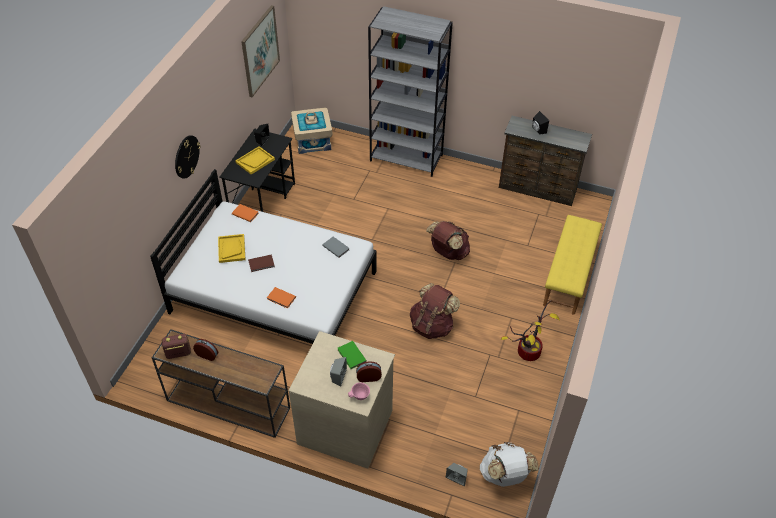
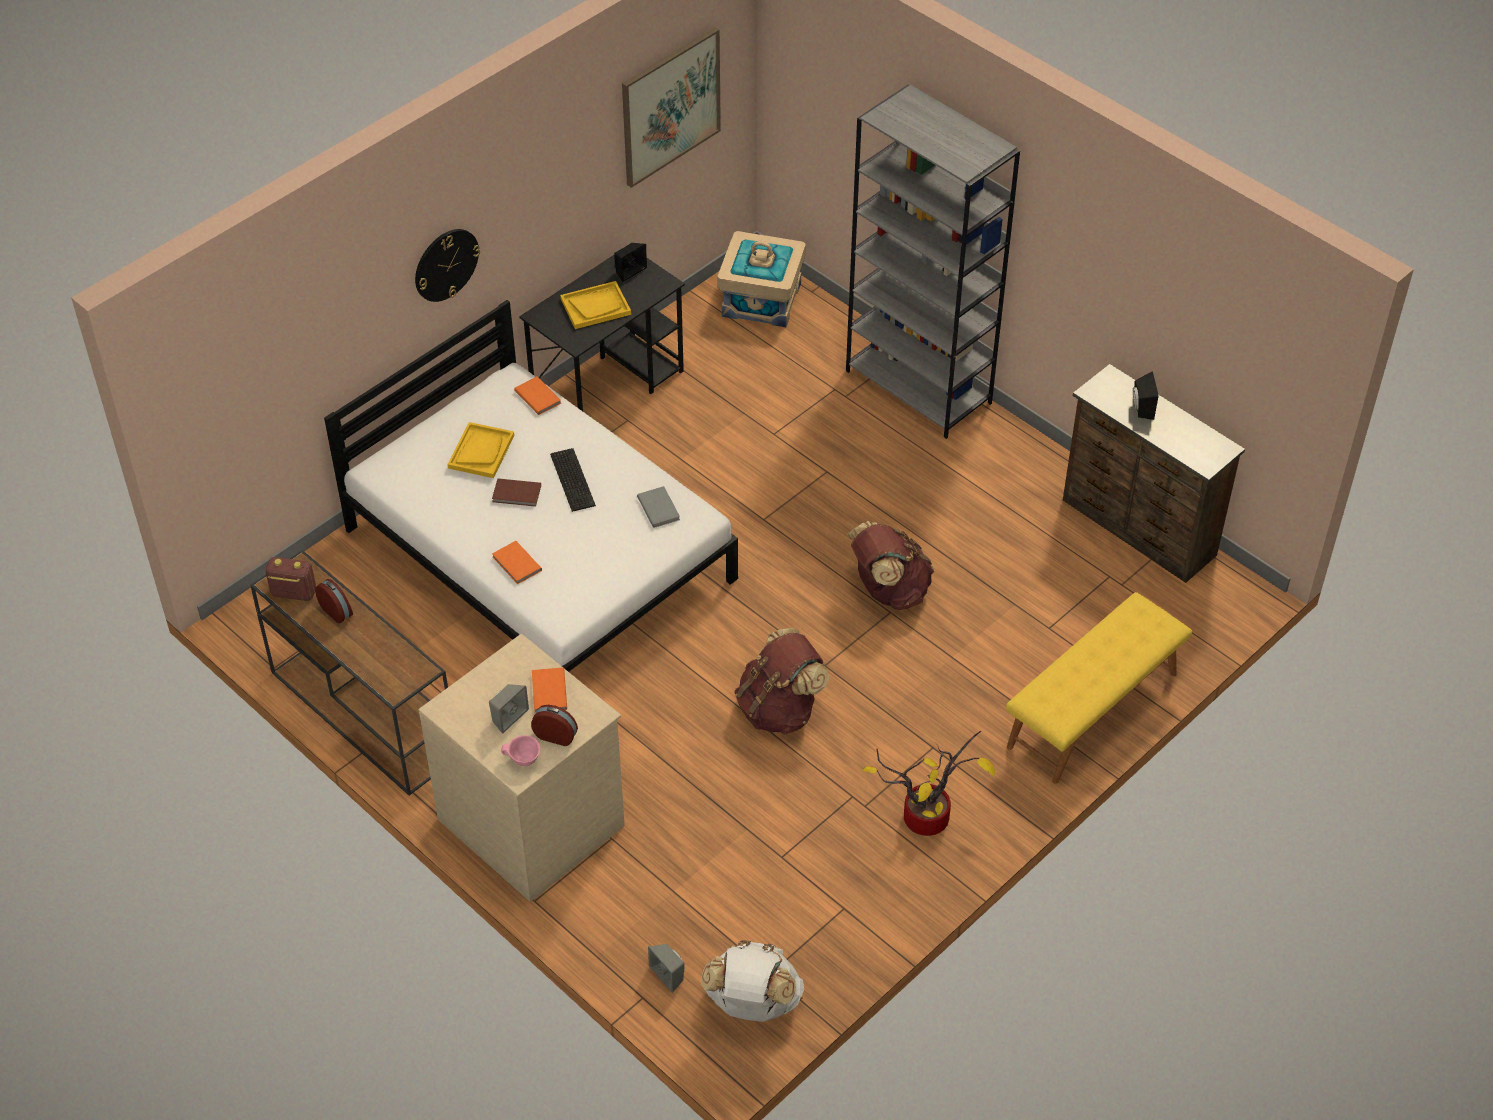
camera: 25 degrees right, 0 degrees up
green book [338,341,367,369] -> orange book [532,667,567,713]
none -> keyboard [550,448,596,512]

